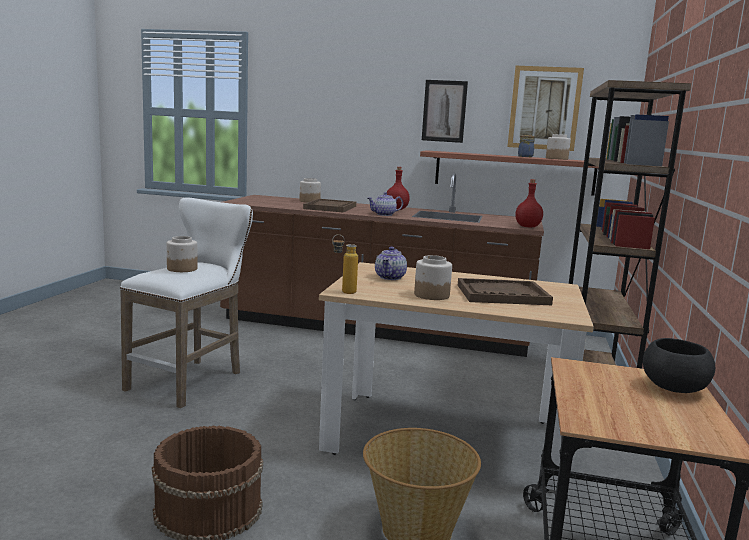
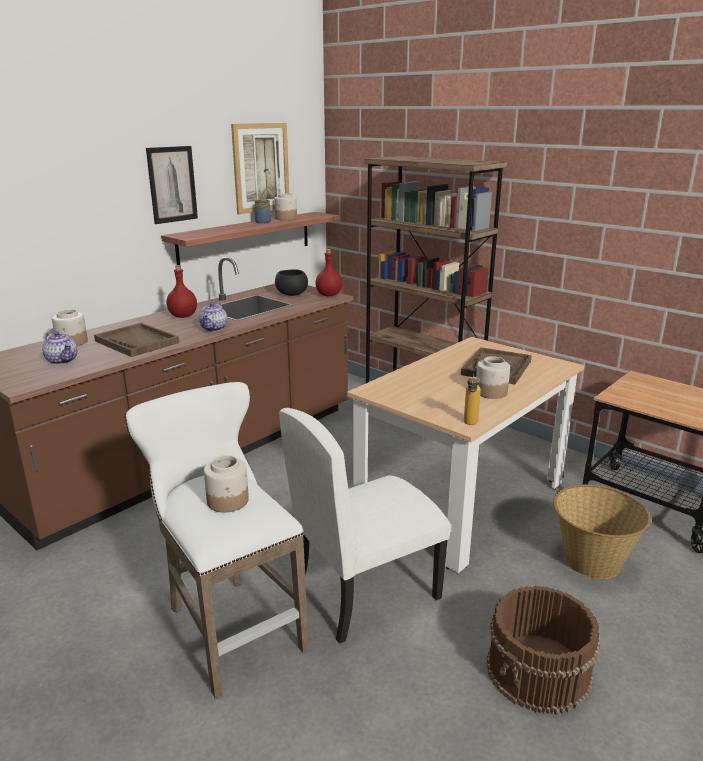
camera: 60 degrees left, 10 degrees up
teapot [375,247,407,280] -> teapot moved to [42,331,77,365]
black bowl [643,338,715,393] -> black bowl moved to [275,269,308,296]
none -> white chair [279,408,451,644]

